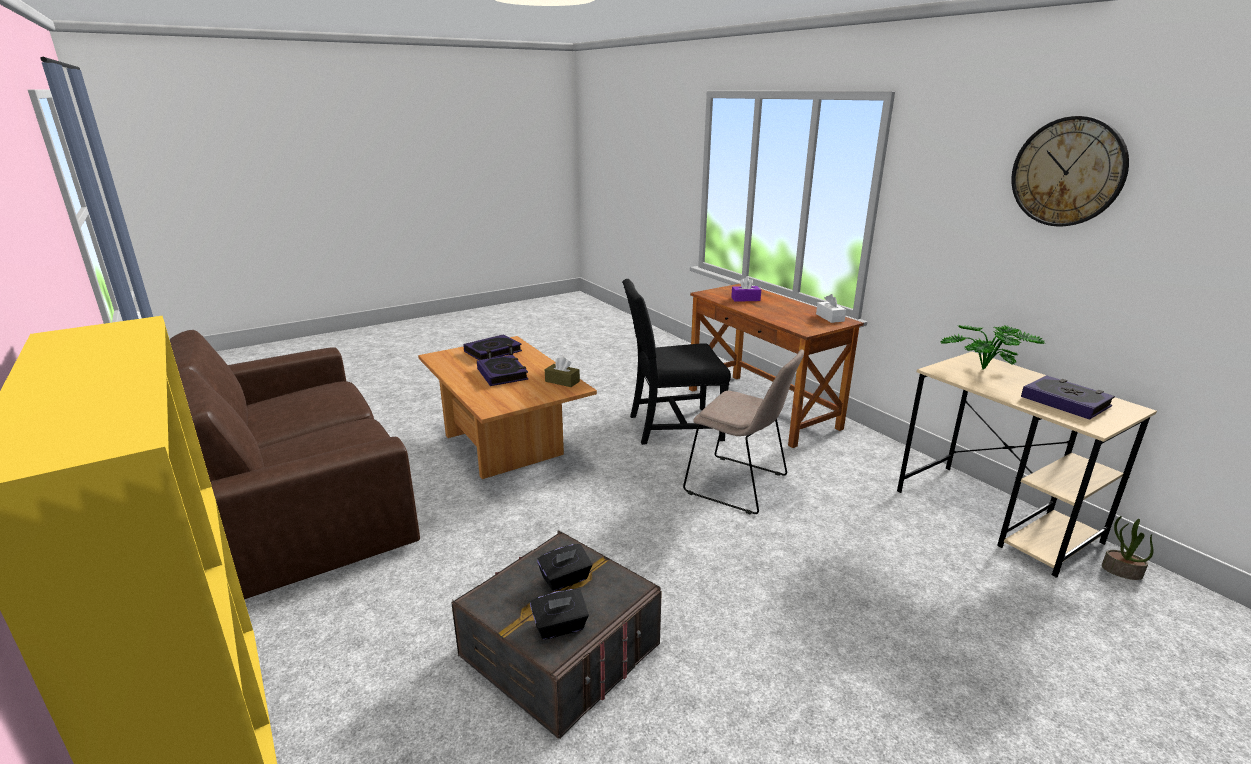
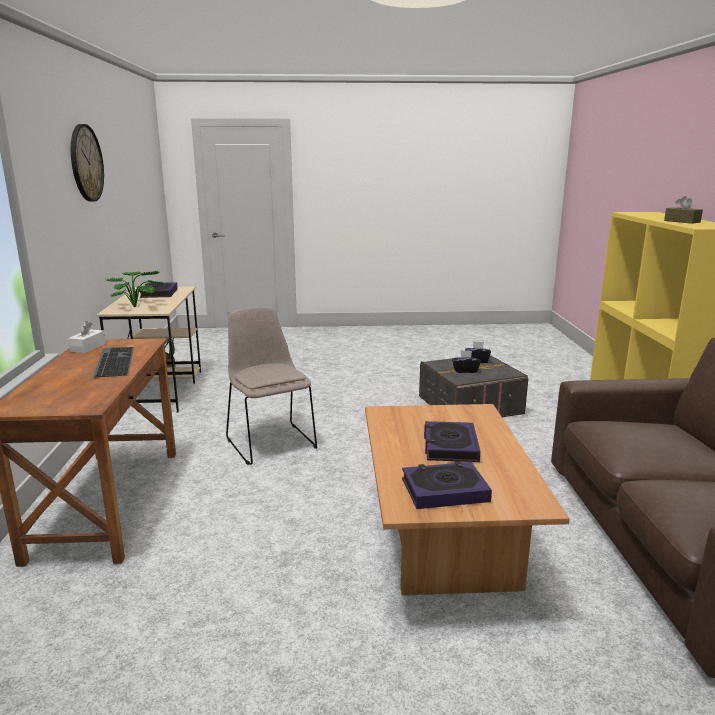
camera: 150 degrees left, 5 degrees down
brown tissue box [545,356,580,387] -> brown tissue box moved to [664,196,703,224]
black chair [622,279,731,445] -> none
purple tissue box [731,277,761,302] -> none
none -> keyboard [93,347,134,377]

